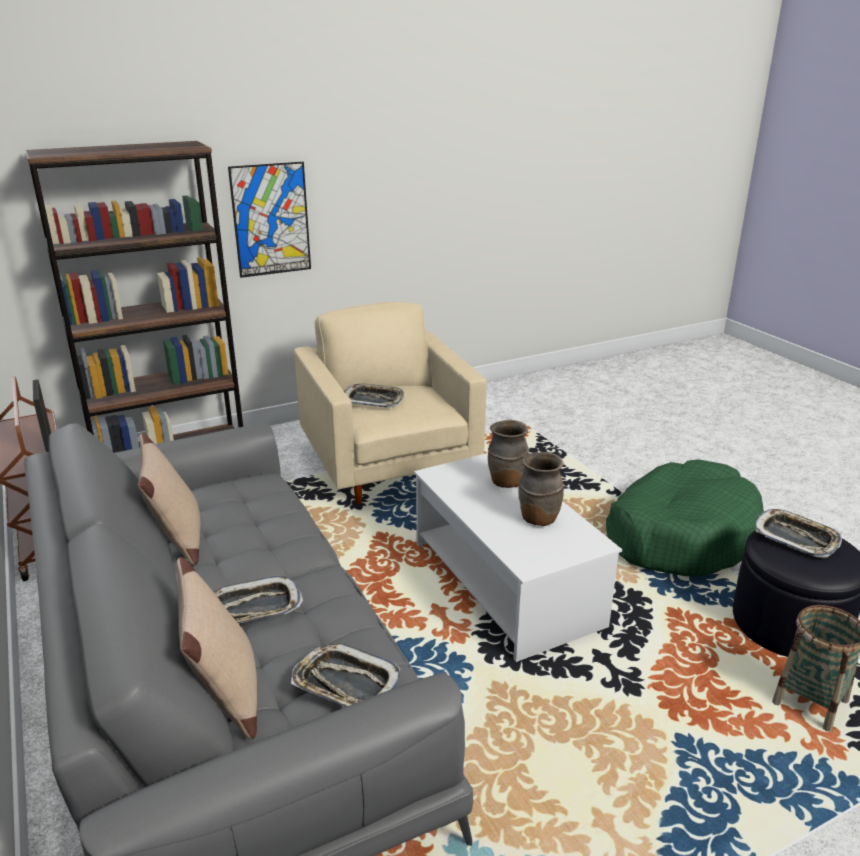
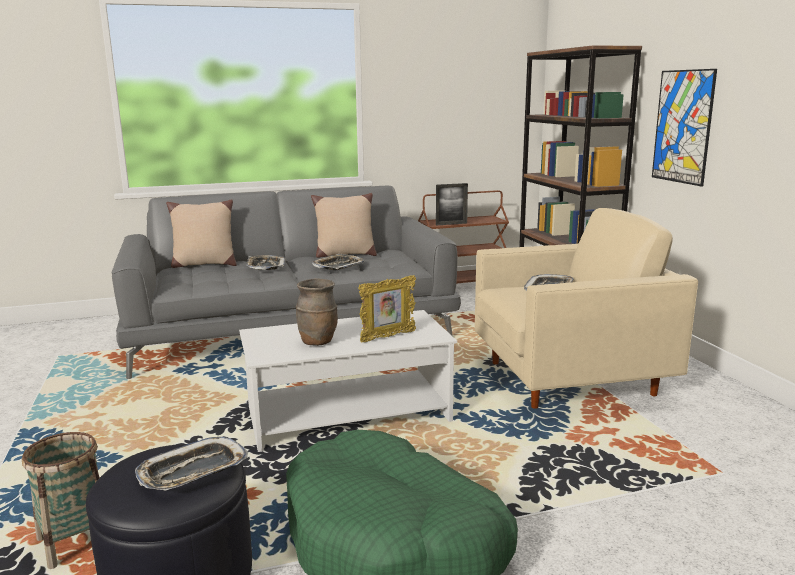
camera: 100 degrees right, 10 degrees down
tray [291,643,401,707] -> tray moved to [312,254,365,270]
brown vase [488,420,529,488] -> picture frame [358,275,416,342]

